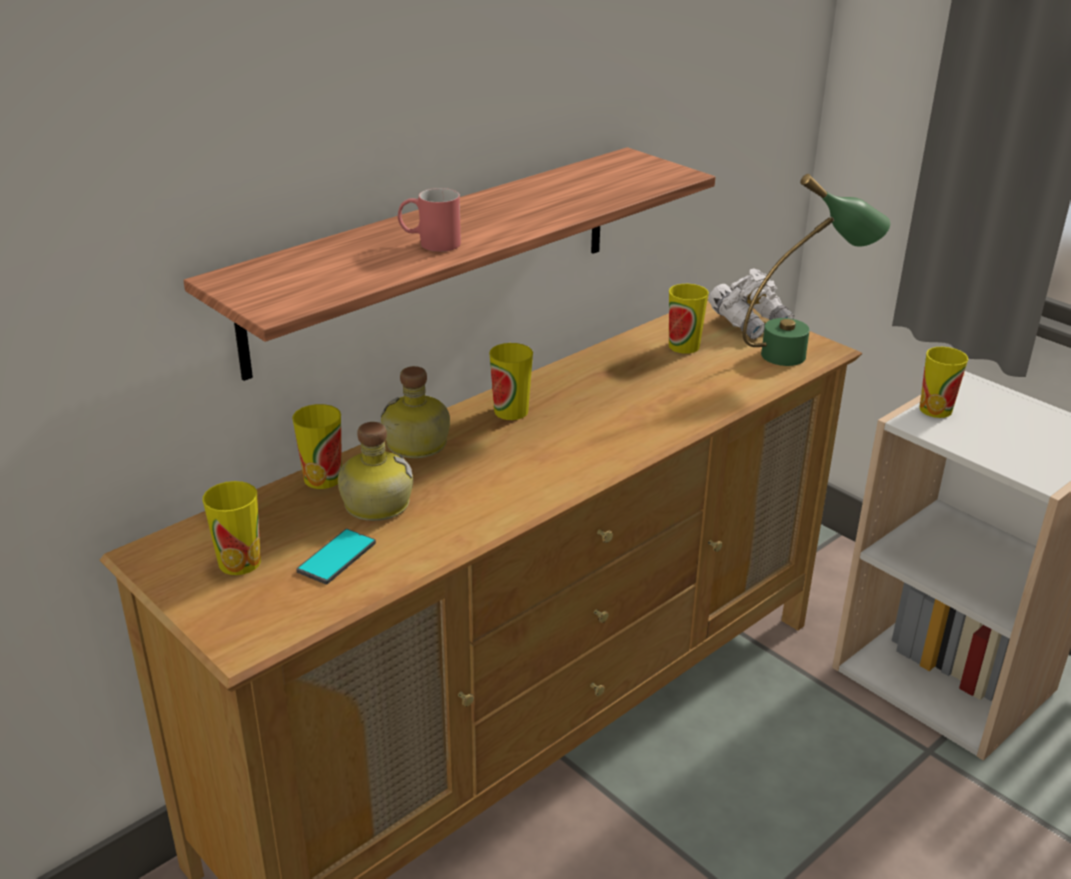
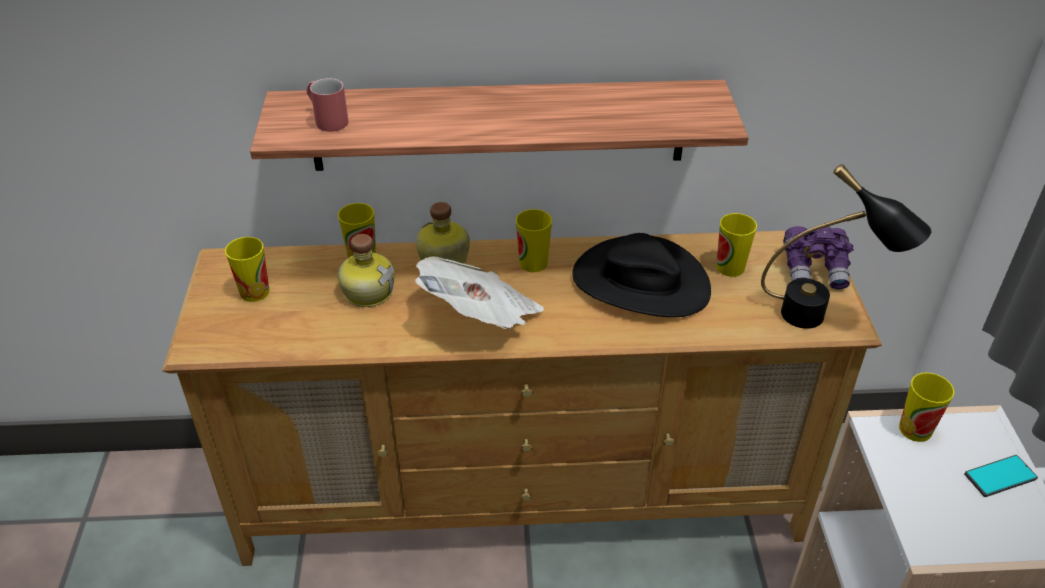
camera: 40 degrees right, 10 degrees up
phone [296,529,376,584] -> phone moved to [964,455,1038,497]
red mug [398,188,461,252] -> red mug moved to [307,78,348,132]
white binoculars [708,268,794,339] -> purple binoculars [783,226,854,289]
green table lamp [743,174,890,366] -> black table lamp [761,164,932,329]
none -> newspaper [414,256,544,329]
none -> black hat [572,233,711,317]

